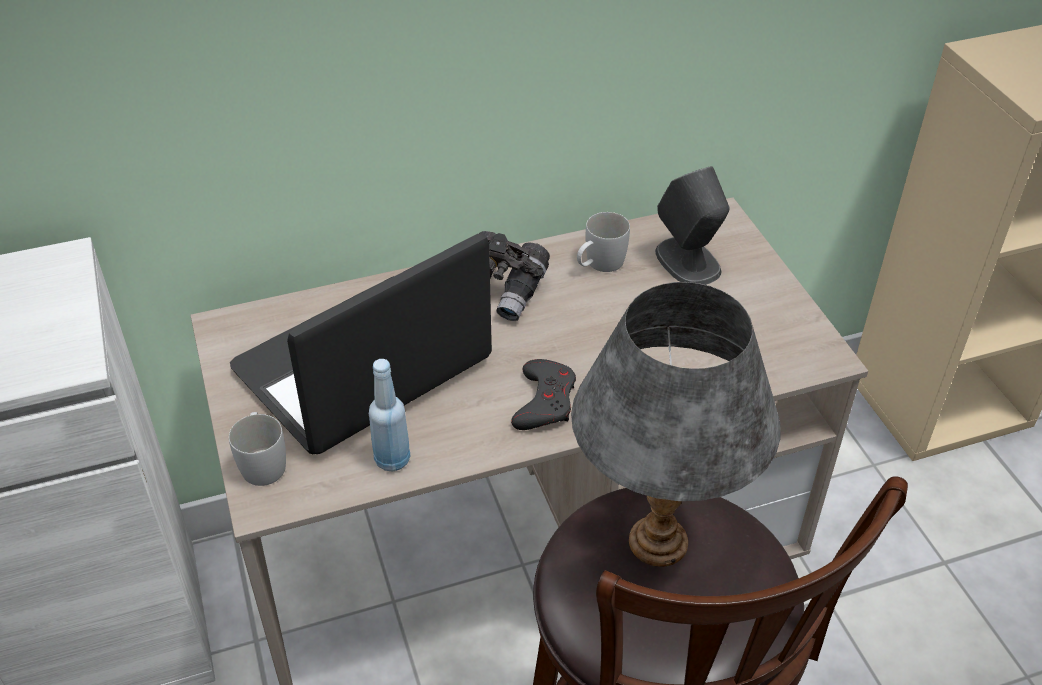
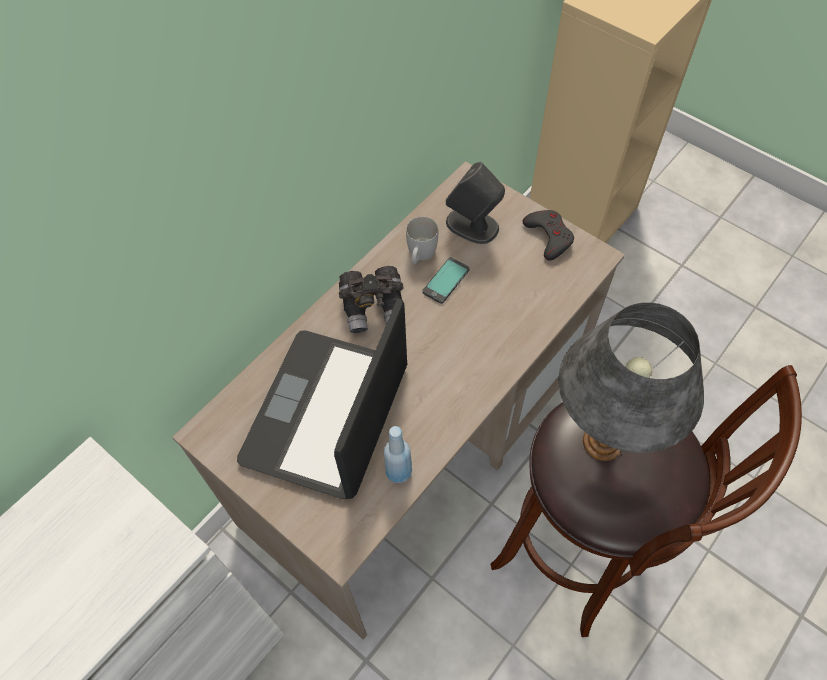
camera: 30 degrees left, 15 degrees up
white mug [229,412,286,486] -> none
grey game controller [511,359,576,430] -> grey game controller moved to [522,210,574,261]
none -> phone [422,257,470,304]

